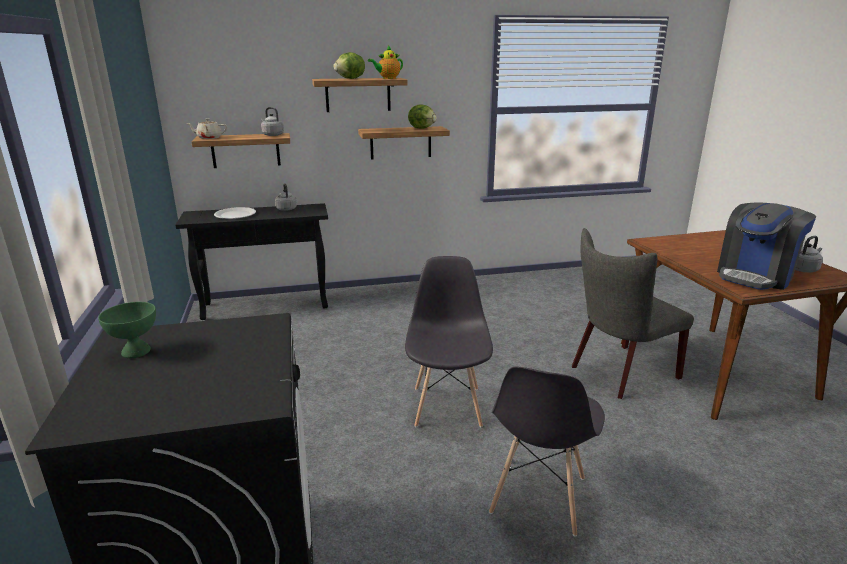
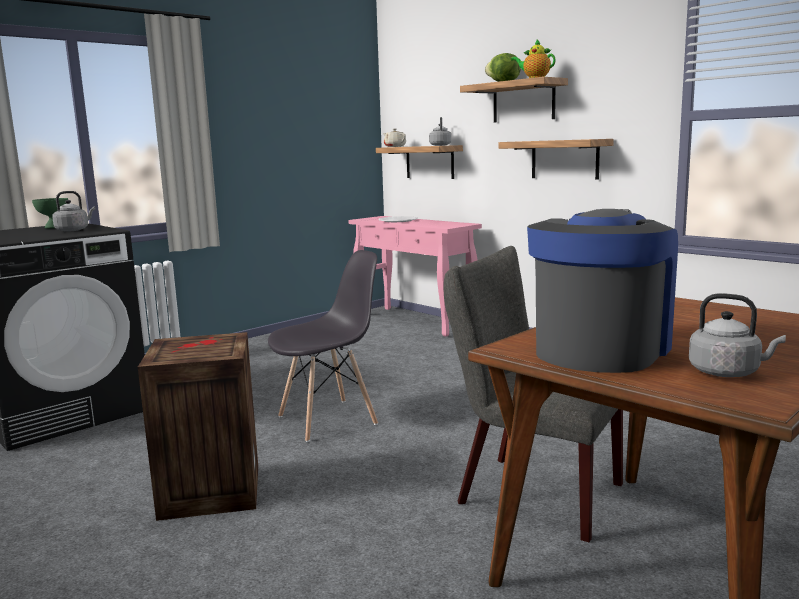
camera: 60 degrees right, 10 degrees down
black console table [175,203,328,320] -> pink console table [349,216,482,337]
grey kettle [275,183,297,211] -> grey kettle moved to [52,191,95,232]
lettuce [408,104,437,129] -> none
grey chair [489,366,605,537] -> crate [138,332,258,521]
coffee machine [717,202,816,290] -> coffee machine turned 105 degrees clockwise [527,209,678,373]

